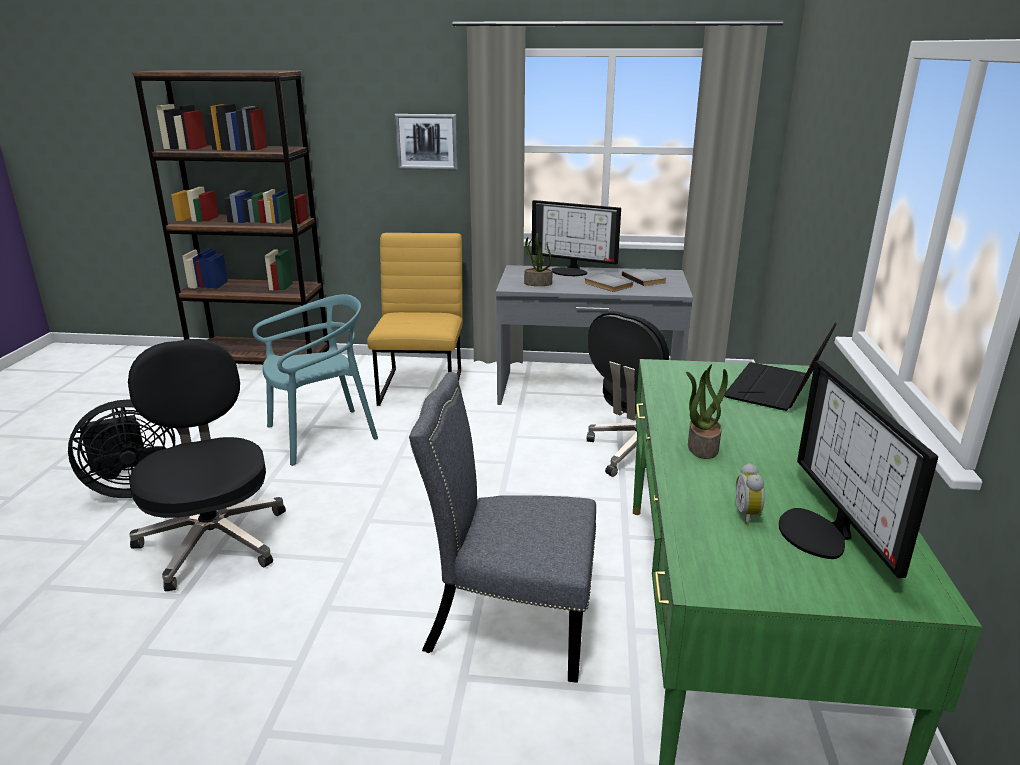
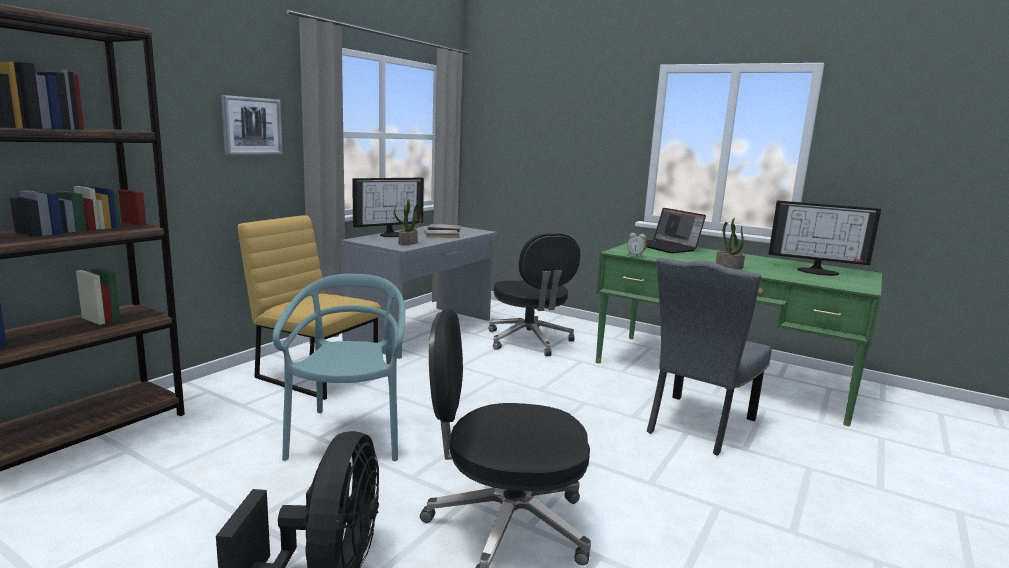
camera: 65 degrees left, 10 degrees down
alarm clock [735,463,765,525] -> alarm clock moved to [627,233,647,258]

